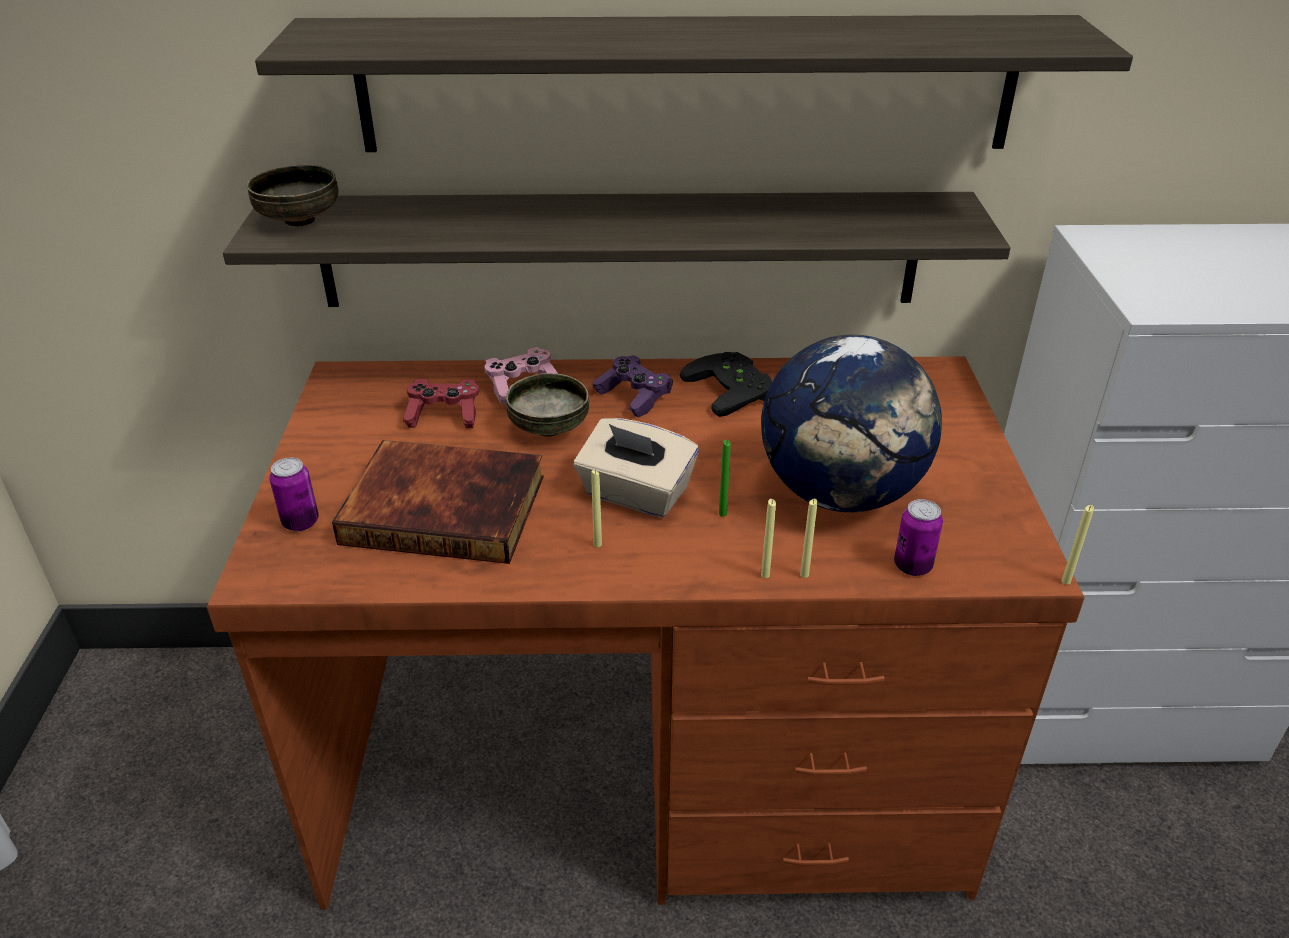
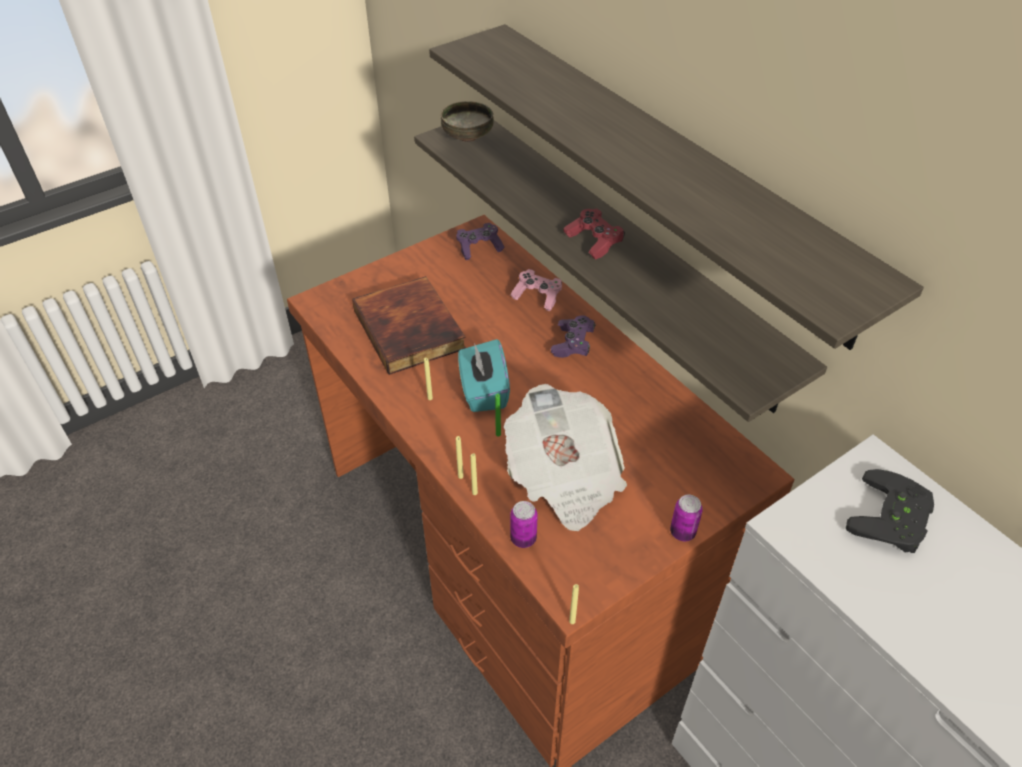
camera: 55 degrees right, 10 degrees up
can [269,458,319,531] -> can moved to [670,495,703,541]
red game controller [403,379,479,428] -> red game controller moved to [564,209,625,260]
bowl [506,373,589,437] -> none
beige tissue box [574,418,699,518] -> turquoise tissue box [458,339,510,412]
black game controller [680,352,772,417] -> black game controller moved to [846,469,934,553]
globe [761,335,942,512] -> newspaper [504,384,627,531]
none -> purple game controller [456,223,505,260]

